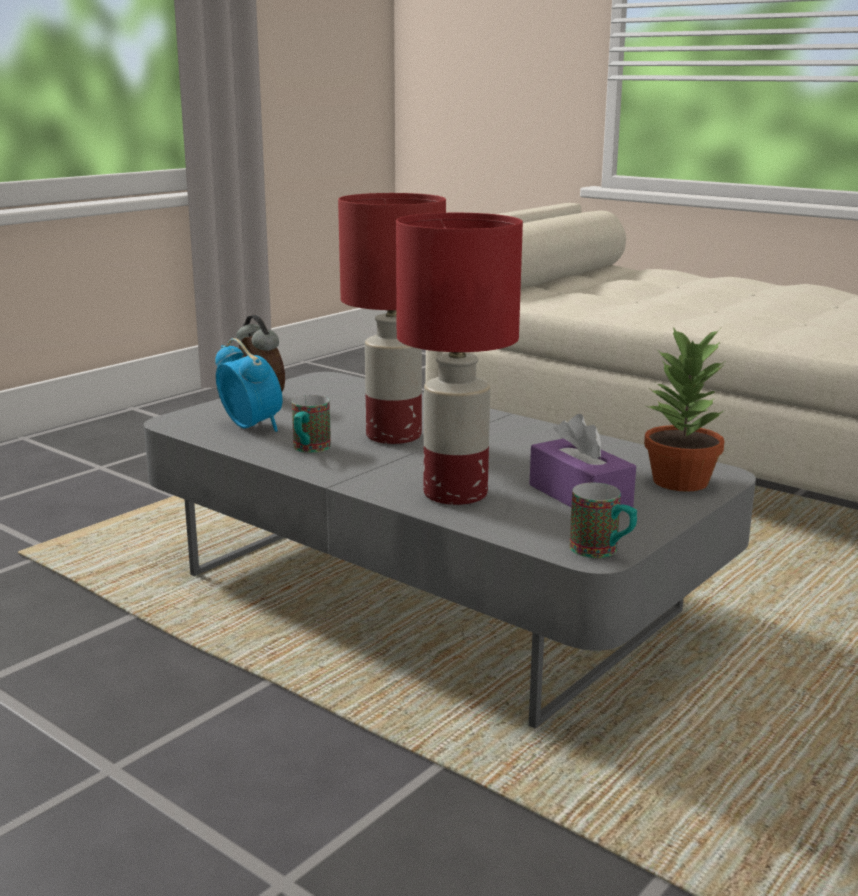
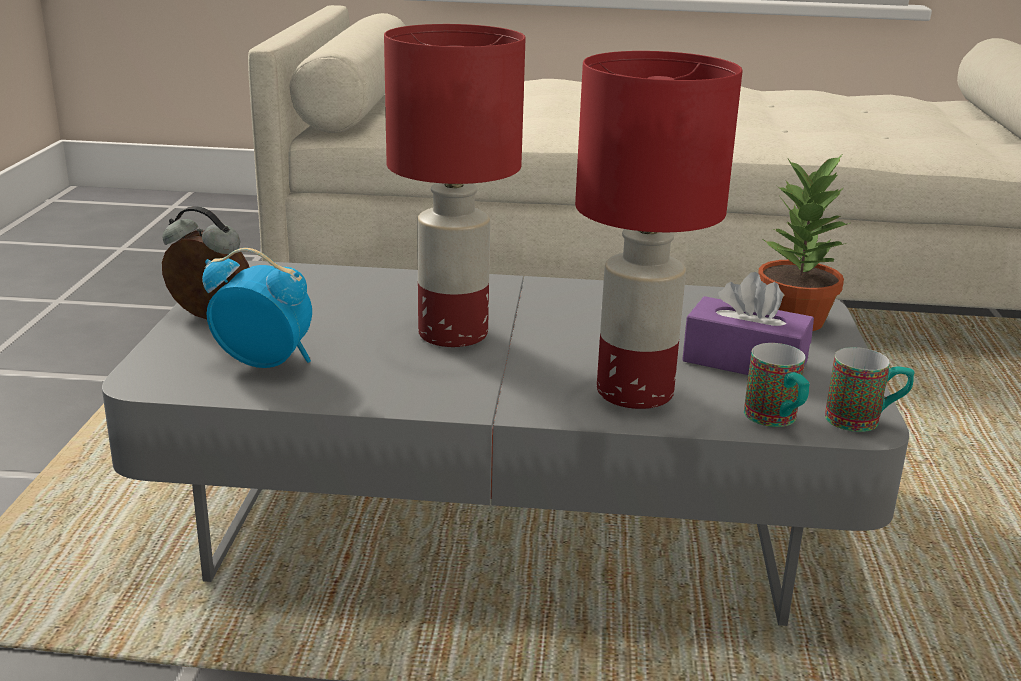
camera: 35 degrees left, 5 degrees up
mug [292,395,331,453] -> mug moved to [744,343,810,427]

